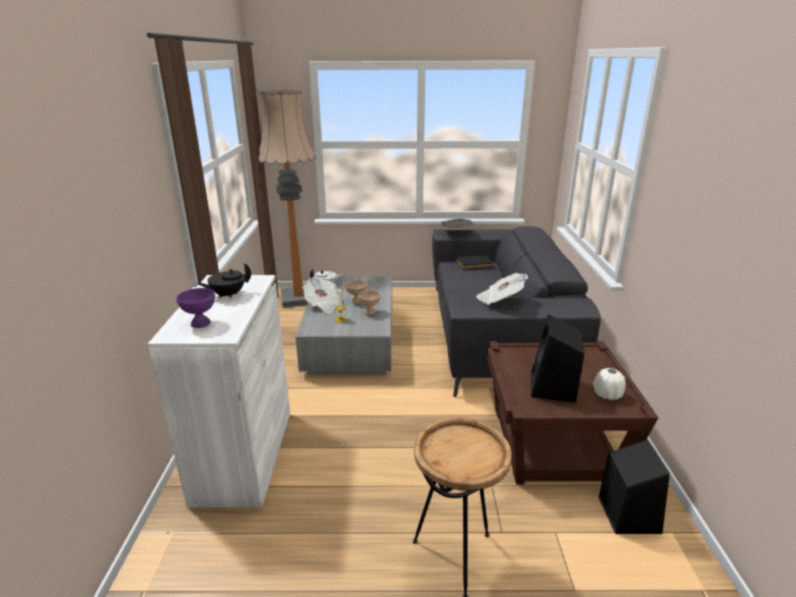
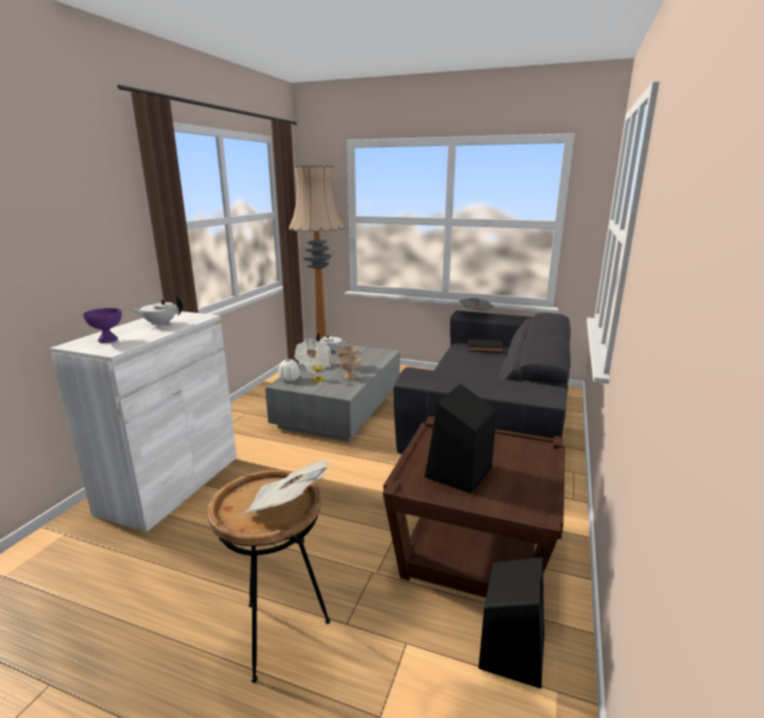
camera: 20 degrees right, 5 degrees down
black teapot [197,263,251,298] -> white teapot [130,295,183,327]
newspaper [476,273,528,305] -> newspaper moved to [245,459,328,513]
white vase [593,368,626,400] -> white vase moved to [278,359,300,382]

